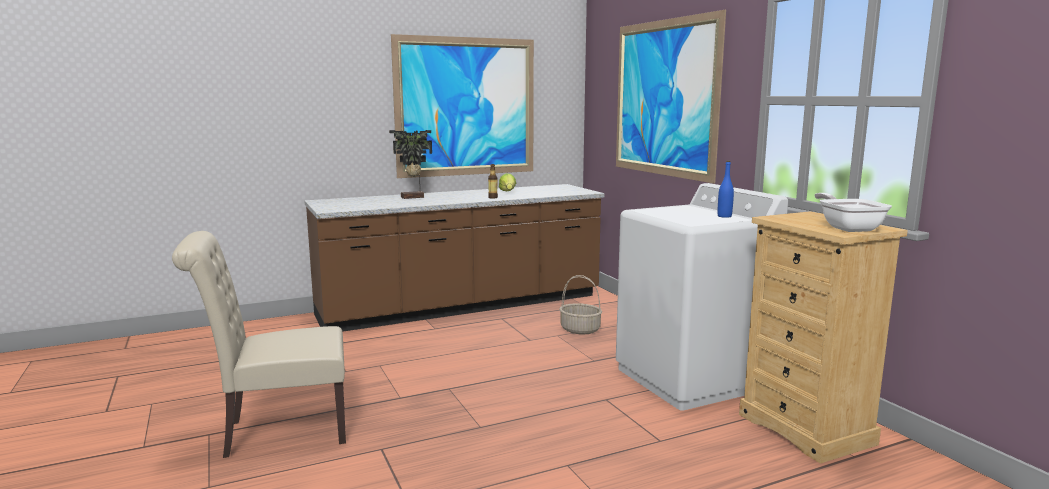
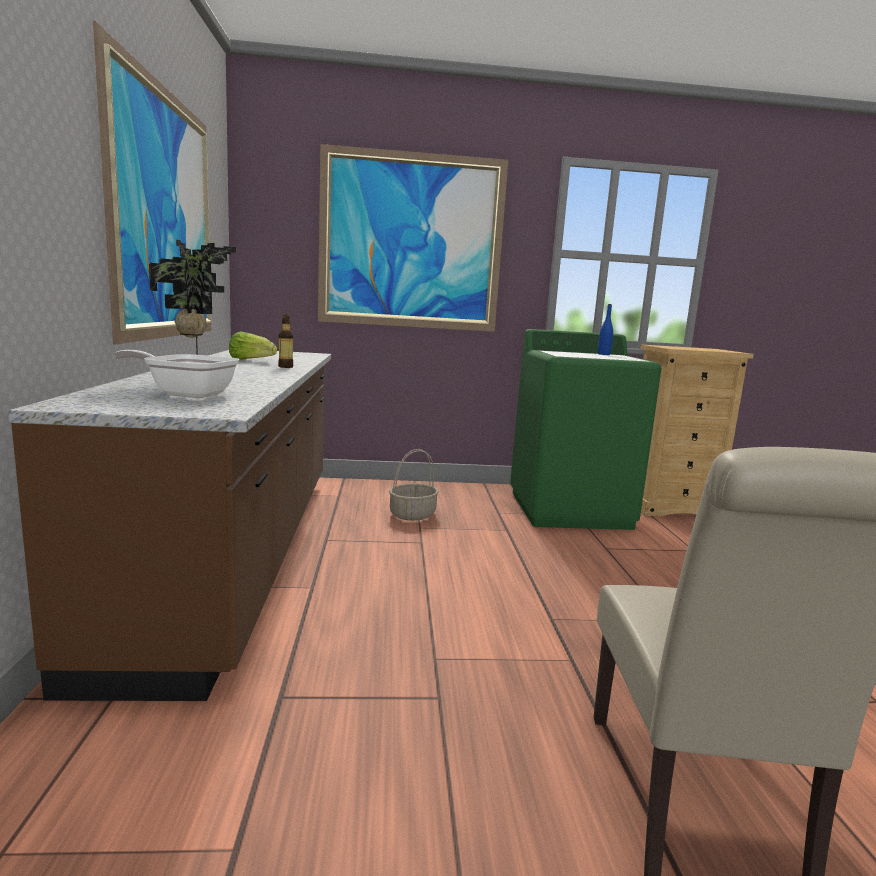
camera: 70 degrees left, 0 degrees up
white washing machine [616,183,788,411] -> green washing machine [510,329,661,530]
frying pan [815,193,892,232] -> frying pan moved to [114,350,239,398]

